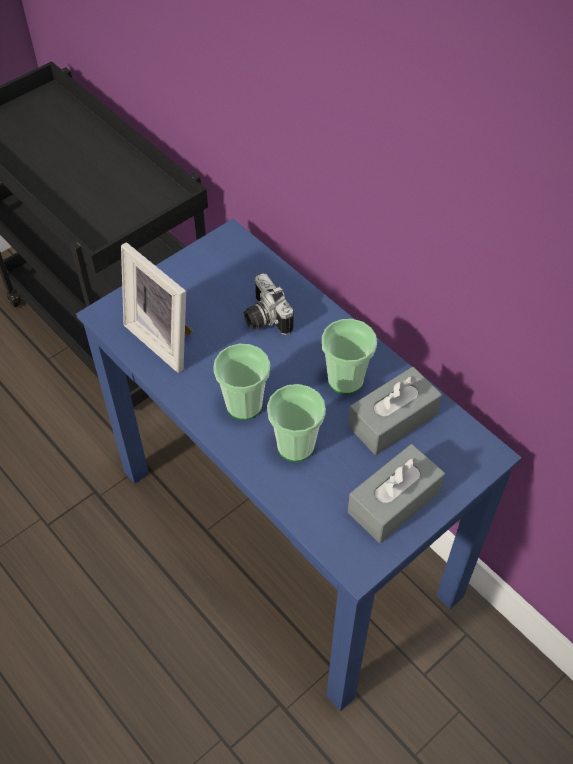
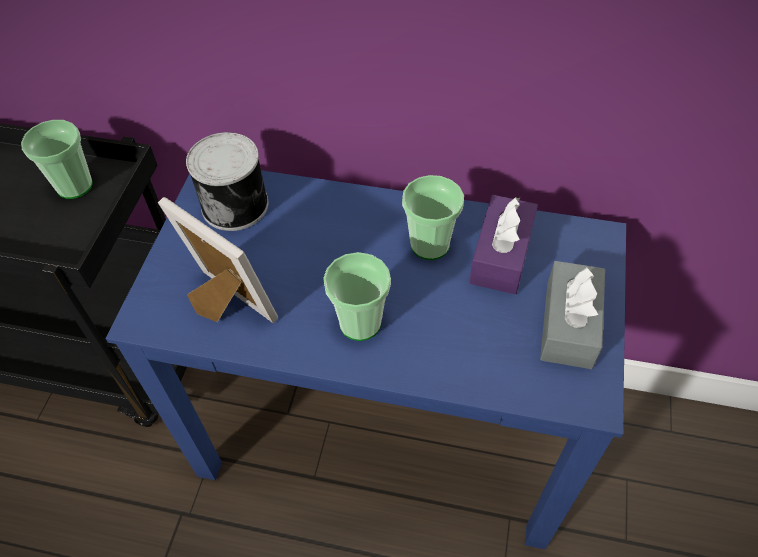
camera: 35 degrees left, 0 degrees up
picture frame [121,242,192,373] -> picture frame turned 150 degrees counterclockwise [158,197,278,323]
camera [243,273,294,335] -> none
cup [267,384,326,462] -> cup moved to [21,120,93,199]
grey tissue box [348,367,442,455] -> purple tissue box [469,195,538,295]
none -> can [186,132,268,231]

